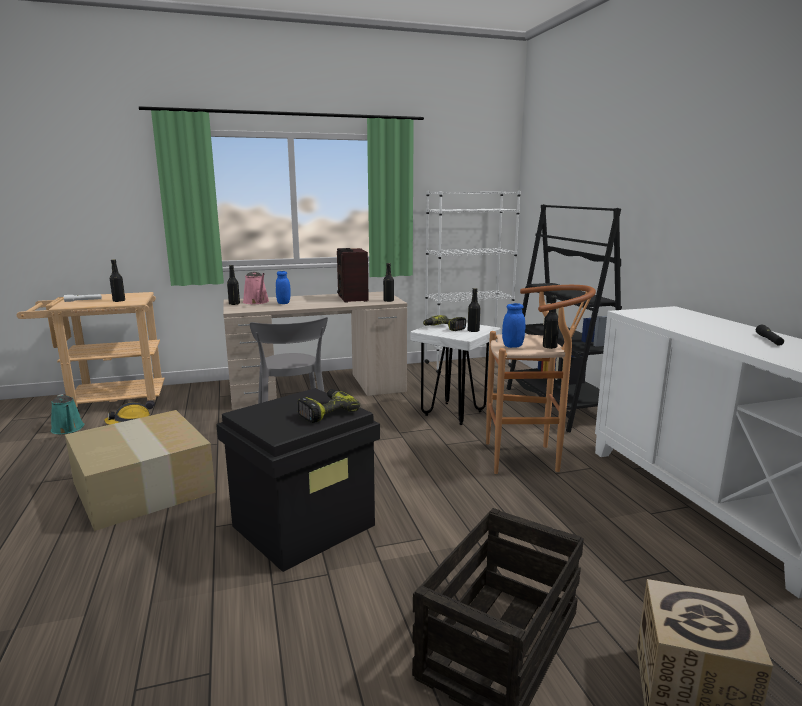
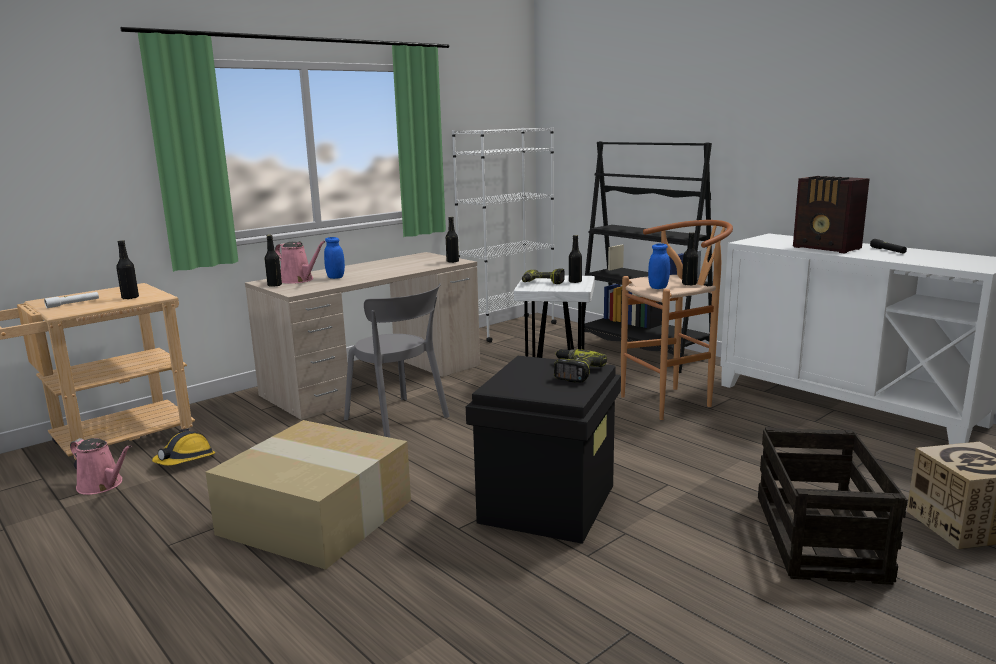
camera: 25 degrees left, 0 degrees up
turquoise watering can [51,394,85,434] -> pink watering can [70,438,132,495]
radio [337,248,369,303] -> radio moved to [793,176,870,254]

